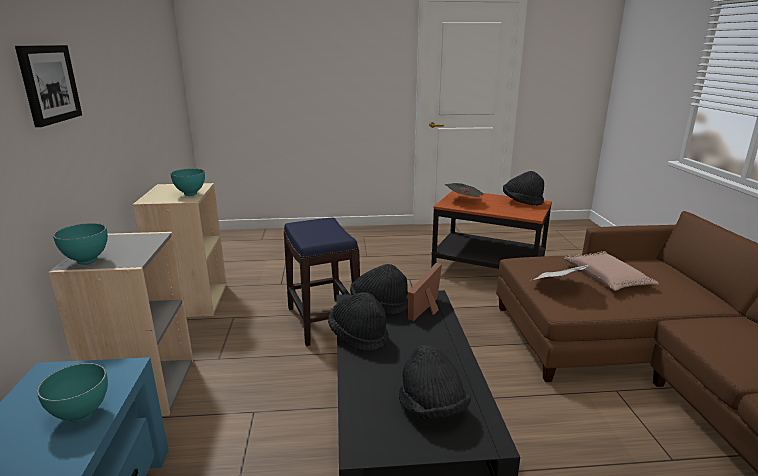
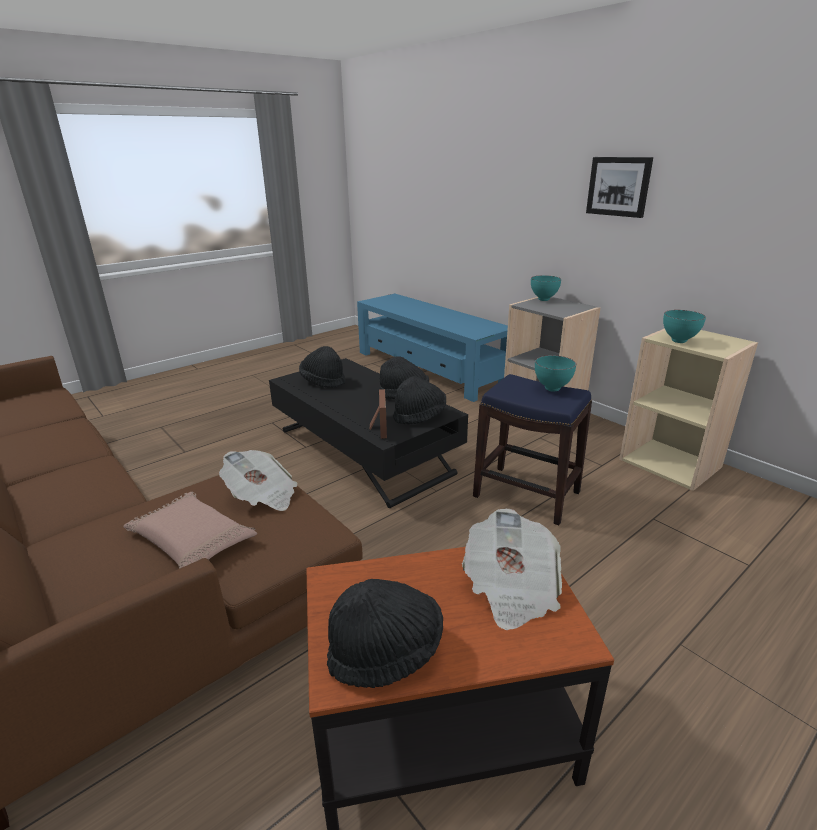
camera: 145 degrees right, 5 degrees up
turquoise bowl [37,363,108,423] -> turquoise bowl moved to [535,355,576,392]

